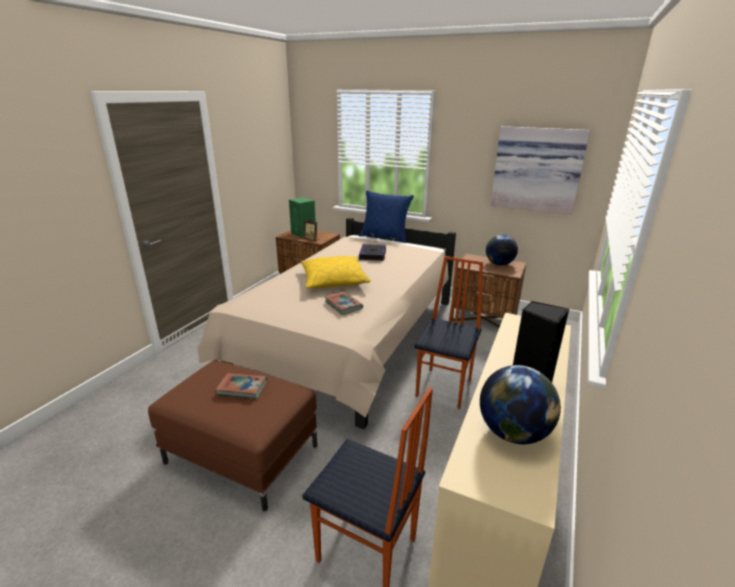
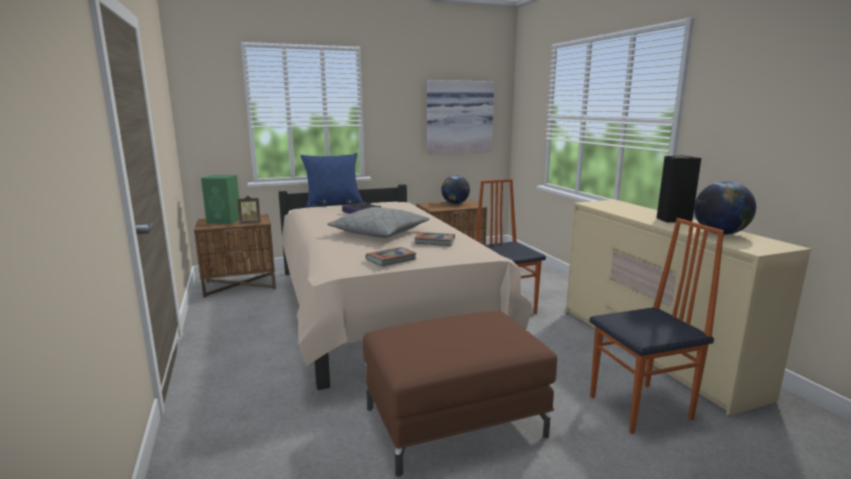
camera: 45 degrees left, 10 degrees down
book [216,373,267,399] -> book moved to [366,247,417,267]
yellow pillow [301,256,371,288] -> grey pillow [327,207,430,238]

